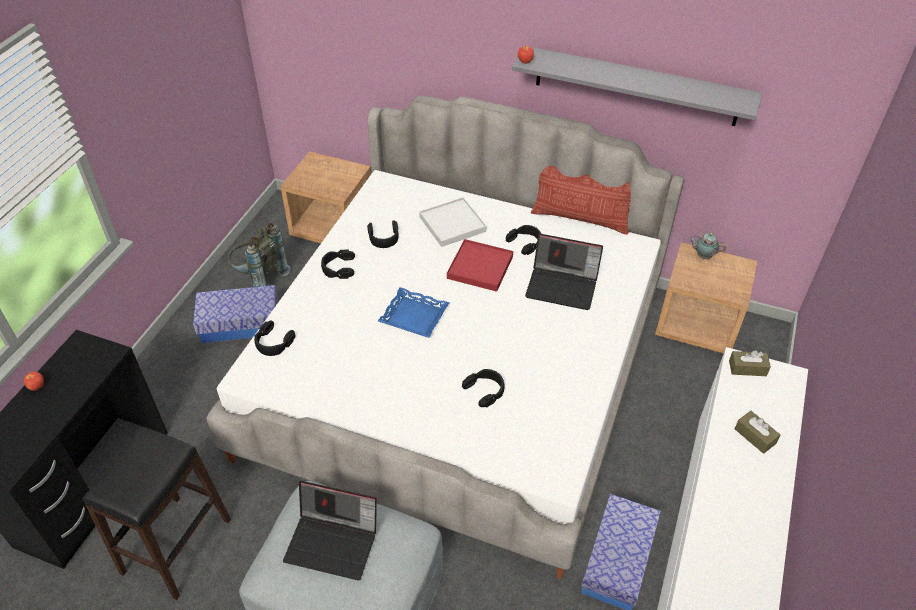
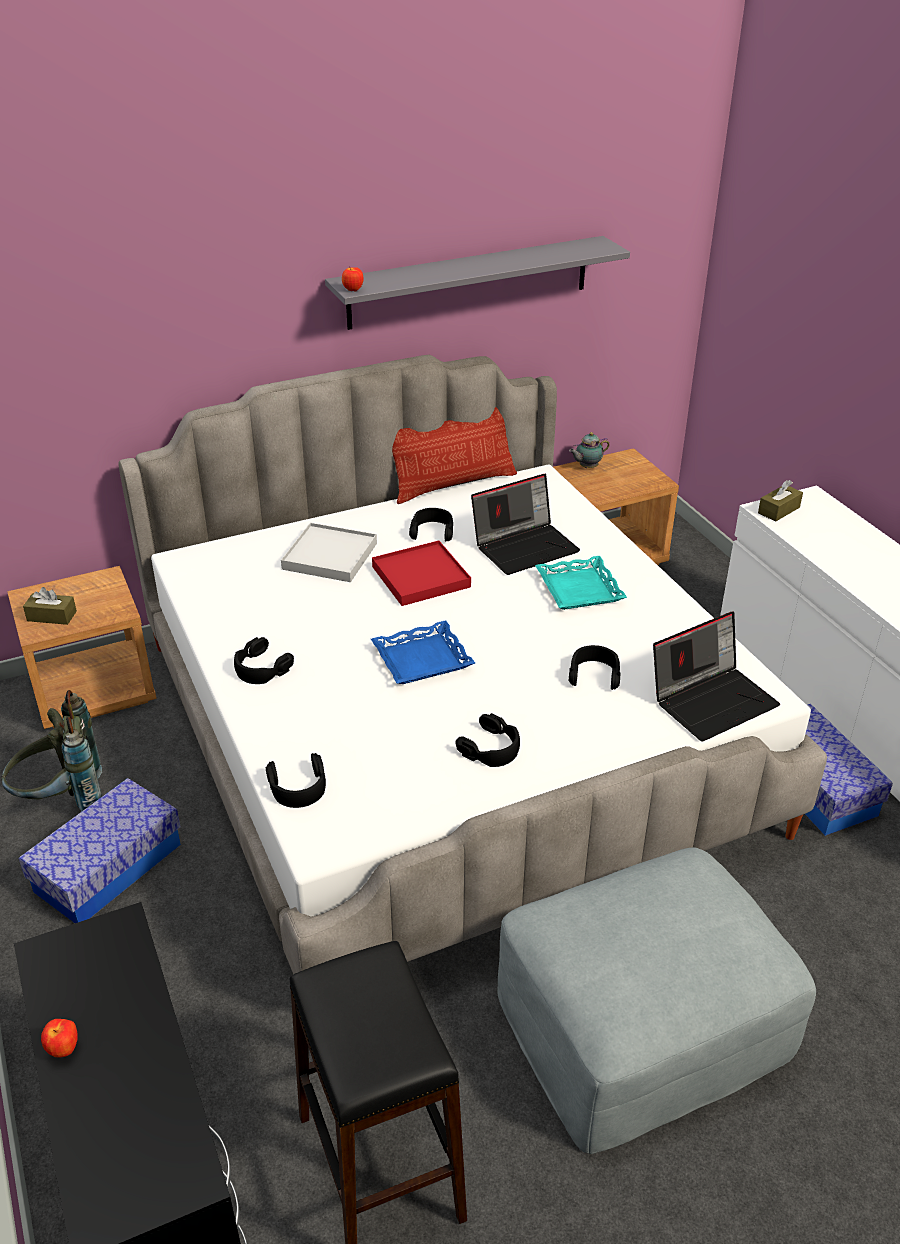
camera: 45 degrees left, 10 degrees down
laptop [283,481,377,581] -> laptop moved to [653,611,780,741]
black headphones [367,220,399,248] -> black headphones moved to [455,713,520,767]
brown tissue box [735,411,780,454] -> brown tissue box moved to [23,587,77,625]
none -> turquoise tray [535,556,627,610]

